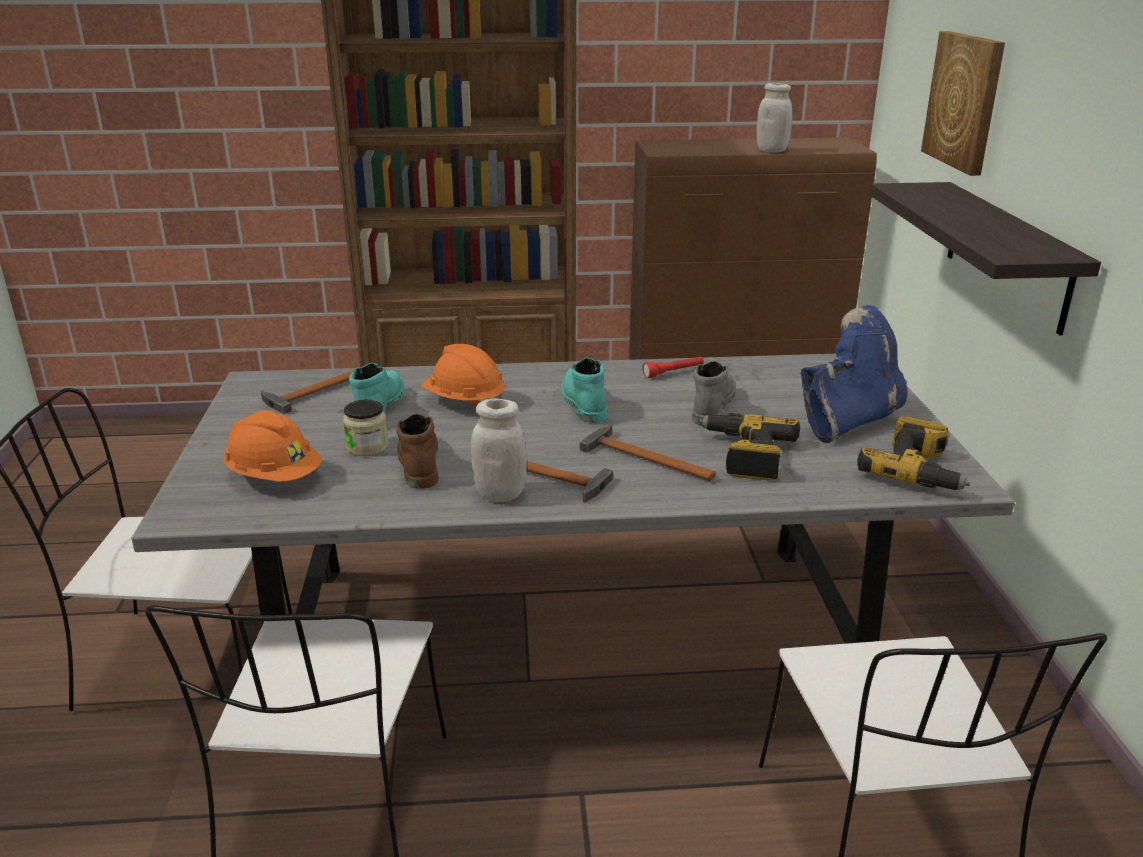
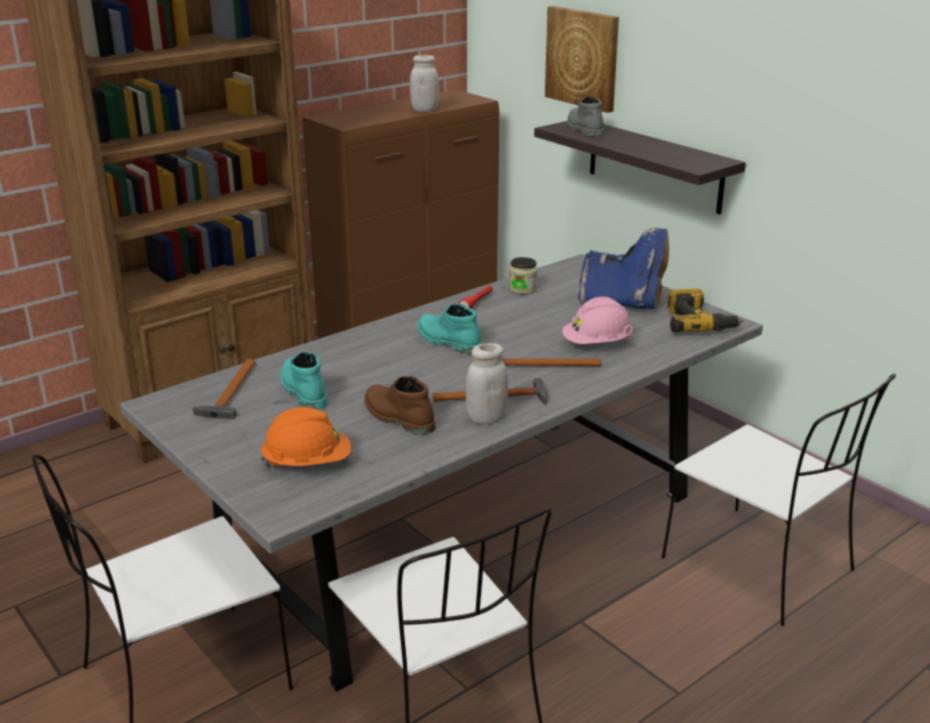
camera: 35 degrees left, 0 degrees up
jar [343,400,389,456] -> jar moved to [509,257,538,294]
orange hard hat [421,344,505,406] -> none
grey boot [692,361,736,426] -> grey boot moved to [567,96,604,137]
power drill [699,413,800,481] -> pink hard hat [562,297,633,344]
blue boot [801,305,908,443] -> blue boot turned 90 degrees clockwise [578,228,669,309]

